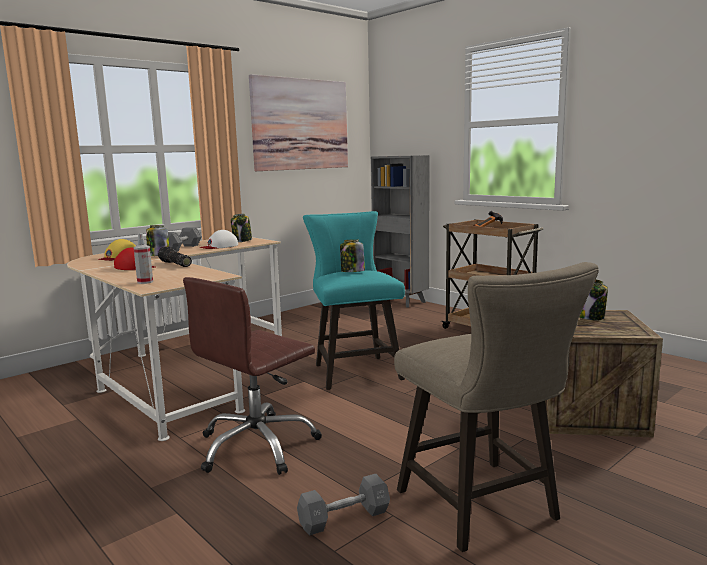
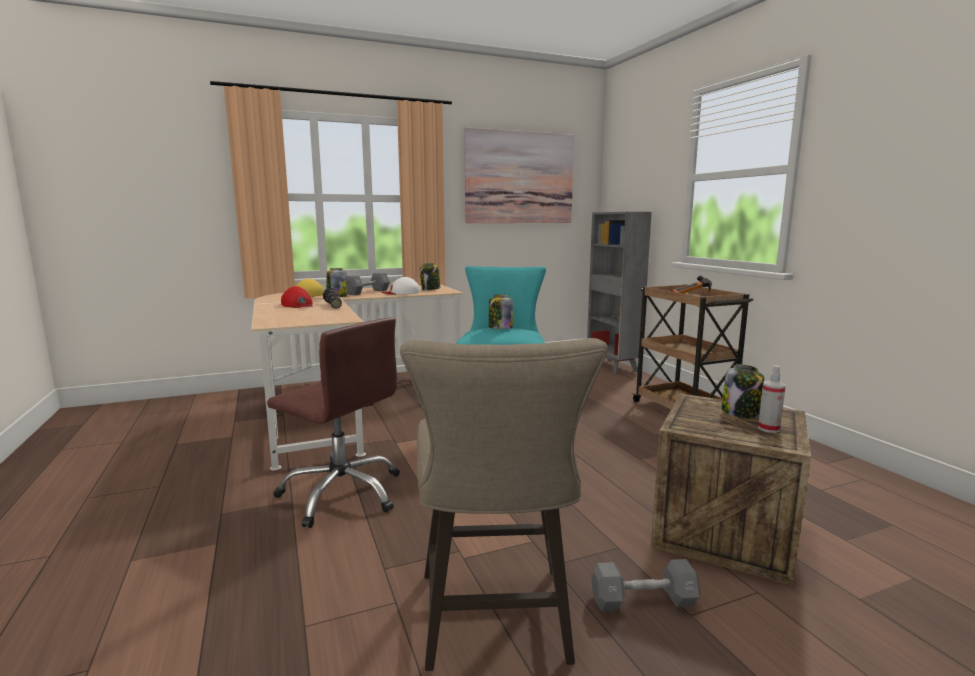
camera: 20 degrees right, 0 degrees up
spray bottle [133,233,153,284] -> spray bottle moved to [758,365,786,433]
brown office chair [183,277,322,475] -> brown office chair turned 120 degrees counterclockwise [267,317,400,528]
grey dumbbell [297,474,390,536] -> grey dumbbell moved to [591,559,701,611]

